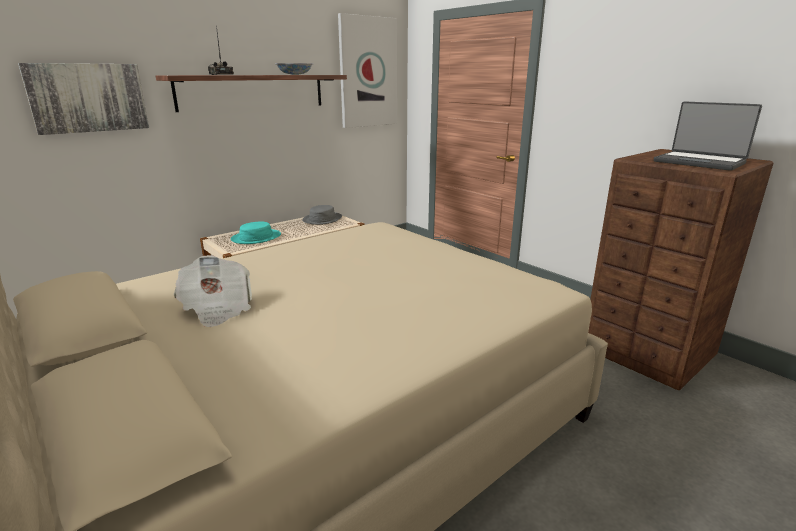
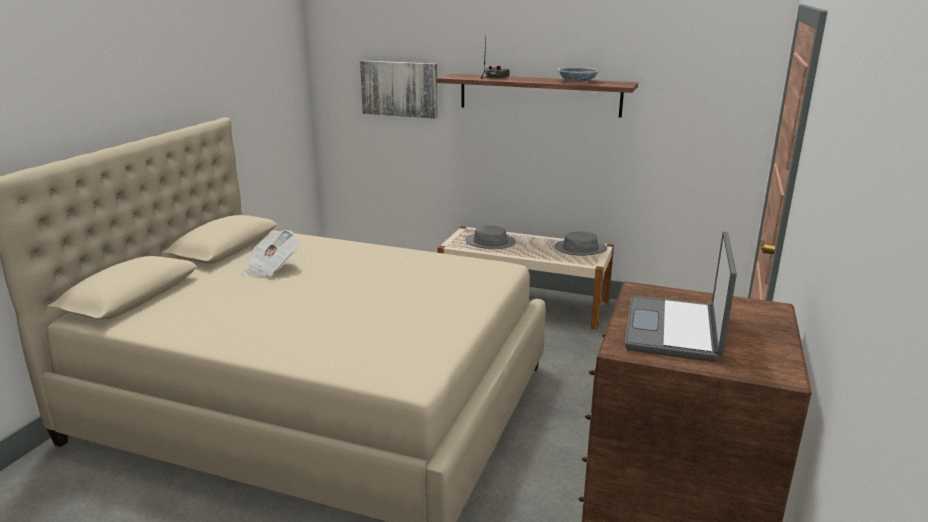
camera: 60 degrees right, 0 degrees up
turquoise hat [231,221,281,244] -> grey hat [465,225,516,249]
picture [338,13,397,128] -> none

